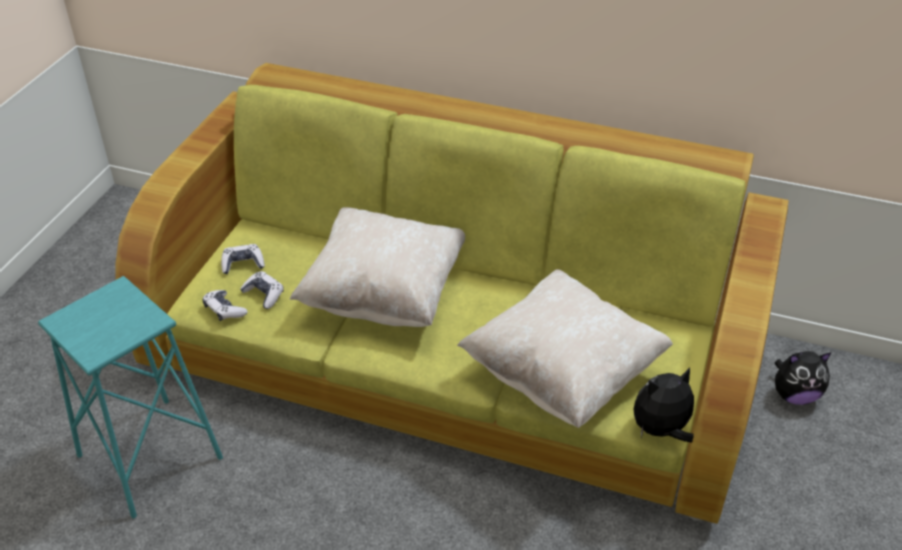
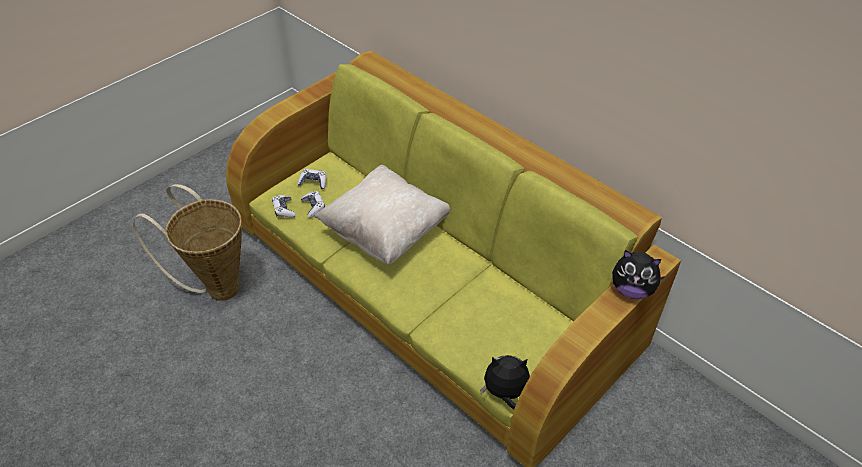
camera: 25 degrees right, 5 degrees up
turquoise stool [38,276,223,519] -> basket [133,184,242,301]
beige pillow [457,269,673,428] -> none
plush toy [775,351,832,405] -> plush toy moved to [612,250,665,299]

